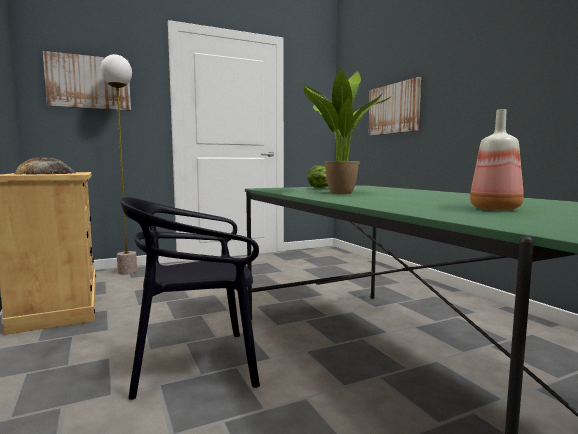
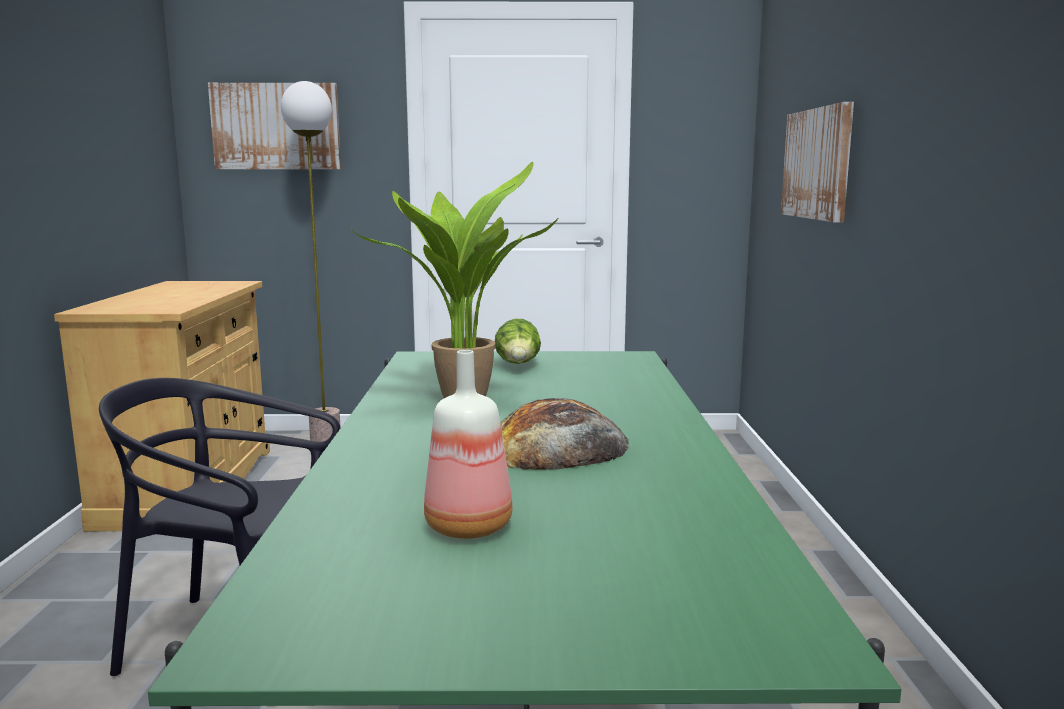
camera: 25 degrees right, 5 degrees up
bread [14,157,76,174] -> bread moved to [501,398,629,470]

